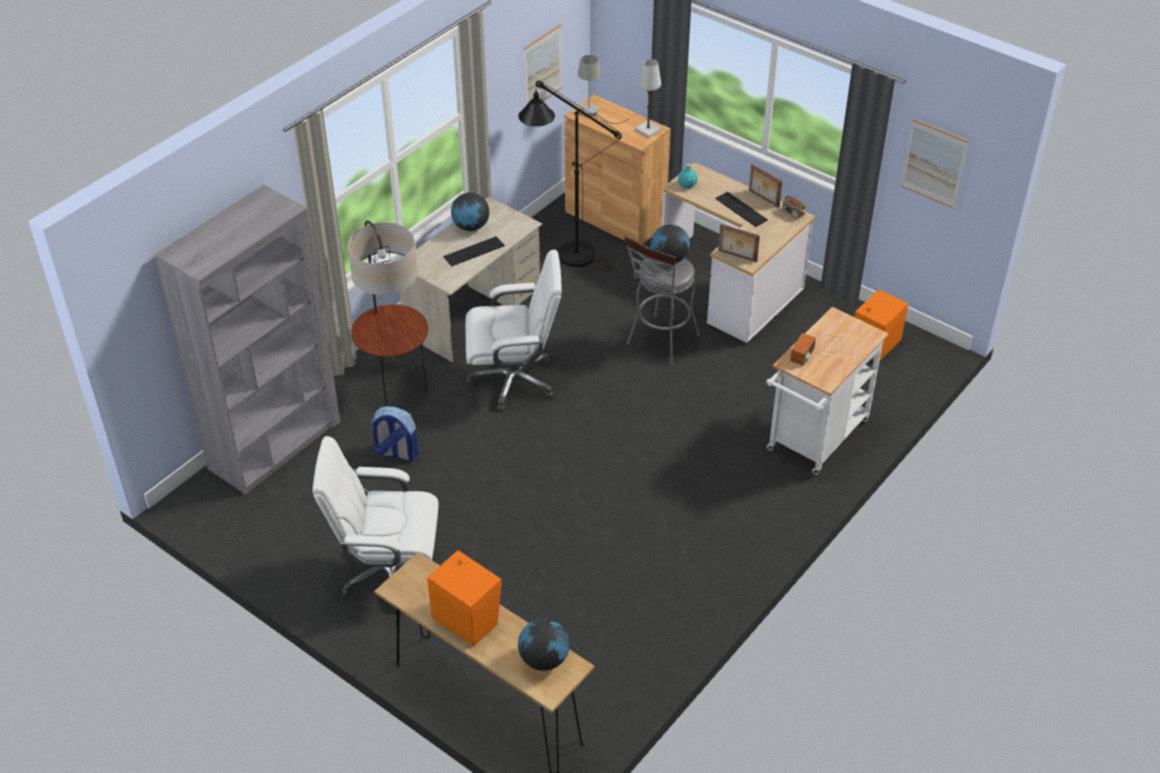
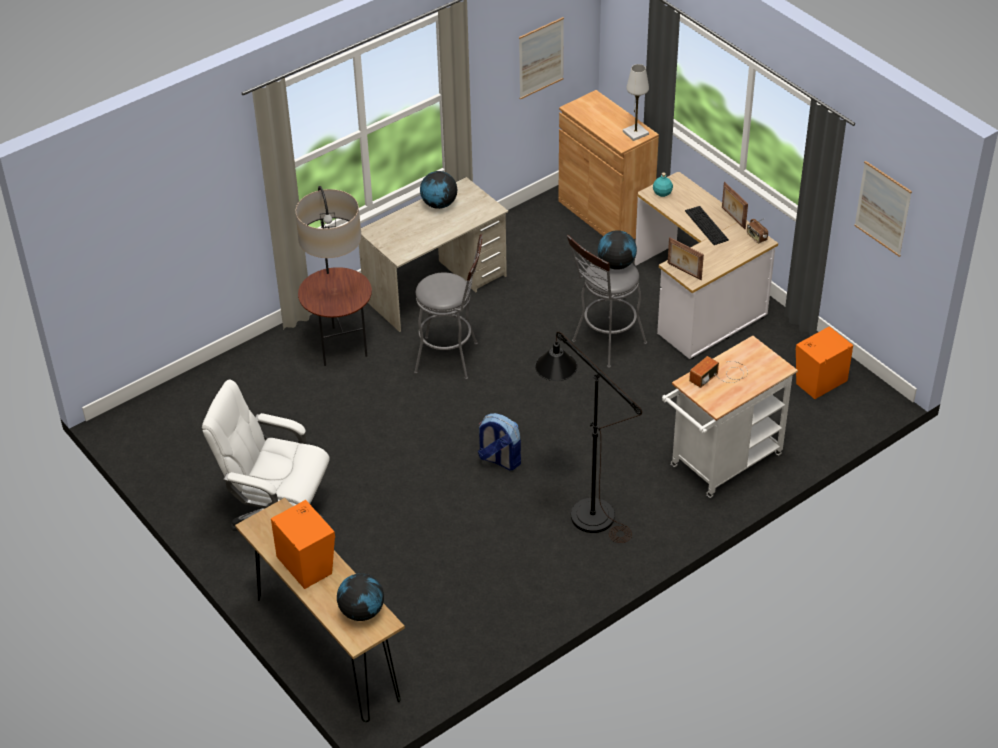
camera: 15 degrees right, 0 degrees up
grey bookcase [154,184,340,494] -> none
backpack [371,406,419,462] -> backpack moved to [478,413,521,470]
keyboard [443,236,505,266] -> none
white office chair [465,250,562,411] -> grey stool [414,234,482,380]
black floor lamp [518,80,622,271] -> black floor lamp moved to [535,332,642,543]
grey table lamp [578,55,628,124] -> none

